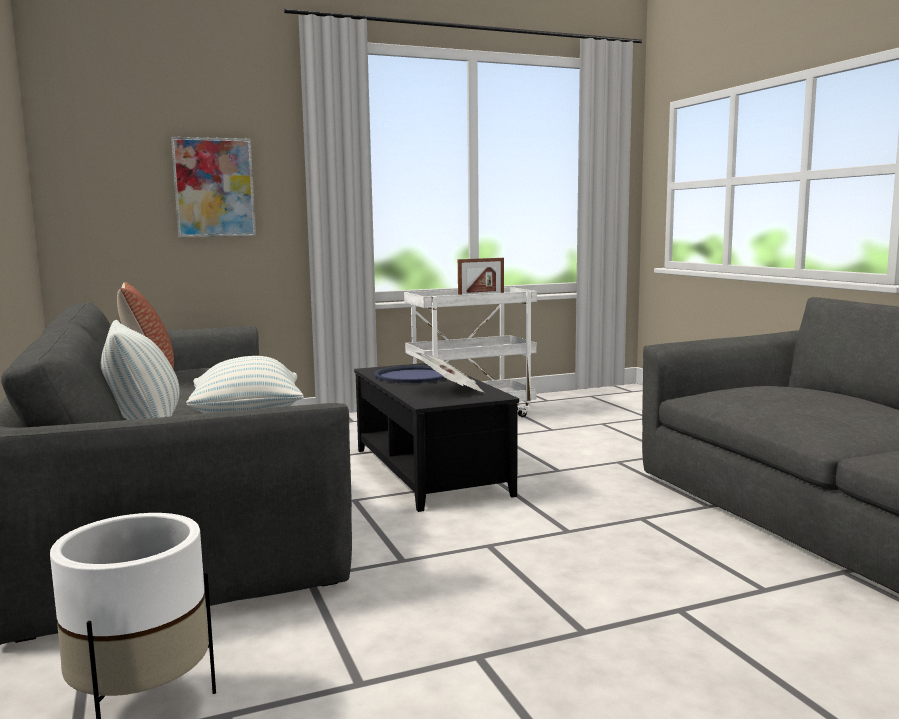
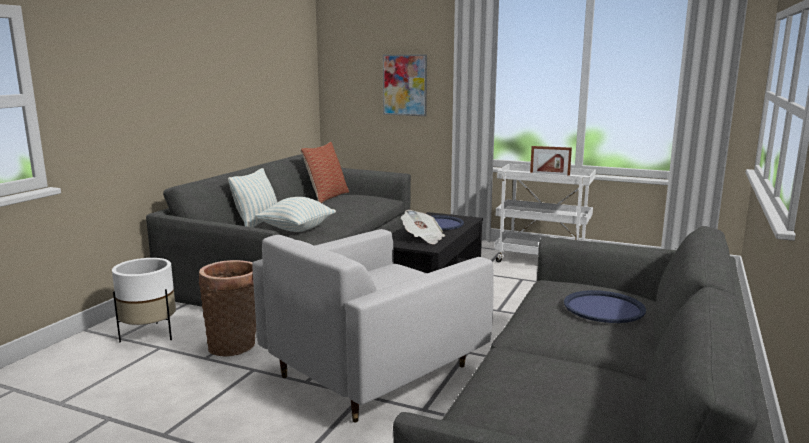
camera: 45 degrees right, 5 degrees up
none -> basket [198,260,256,356]
none -> white armchair [252,229,494,423]
none -> blue tray [564,290,646,323]

